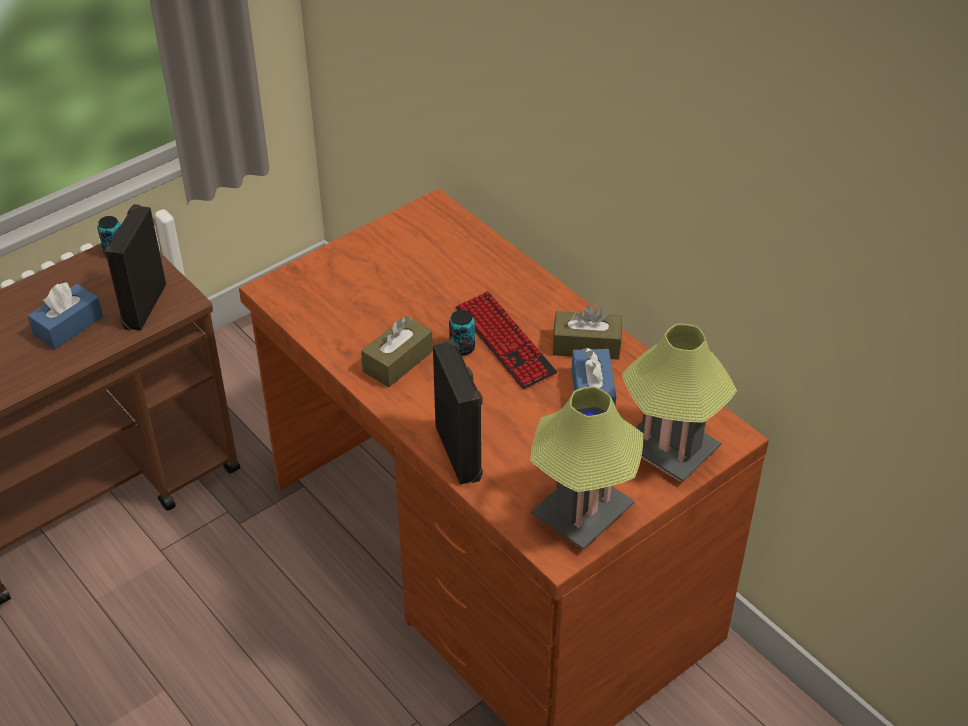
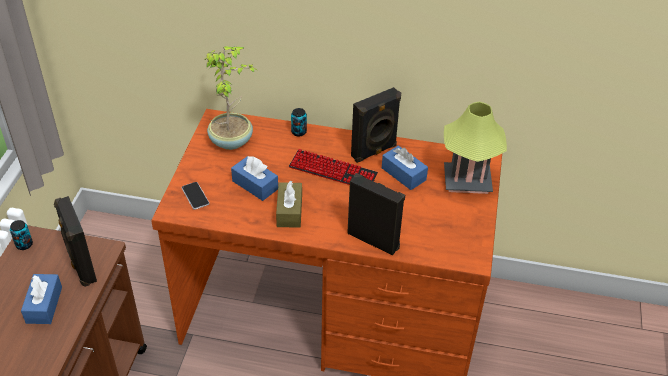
camera: 40 degrees left, 0 degrees up
can [449,310,475,356] -> can moved to [291,108,307,136]
table lamp [530,386,643,549] -> none
brown tissue box [553,305,622,360] -> black speaker [351,87,401,163]
none -> phone [182,182,209,210]
none -> potted plant [205,46,258,150]
none -> blue tissue box [231,156,278,201]

